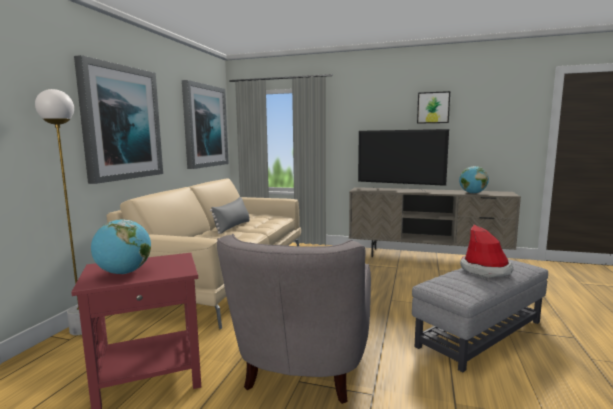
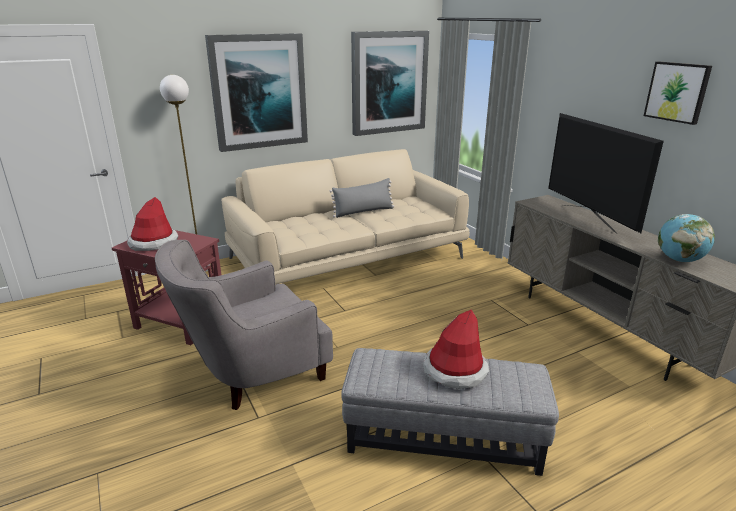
camera: 45 degrees right, 15 degrees up
globe [91,219,151,274] -> hat [127,197,178,251]

